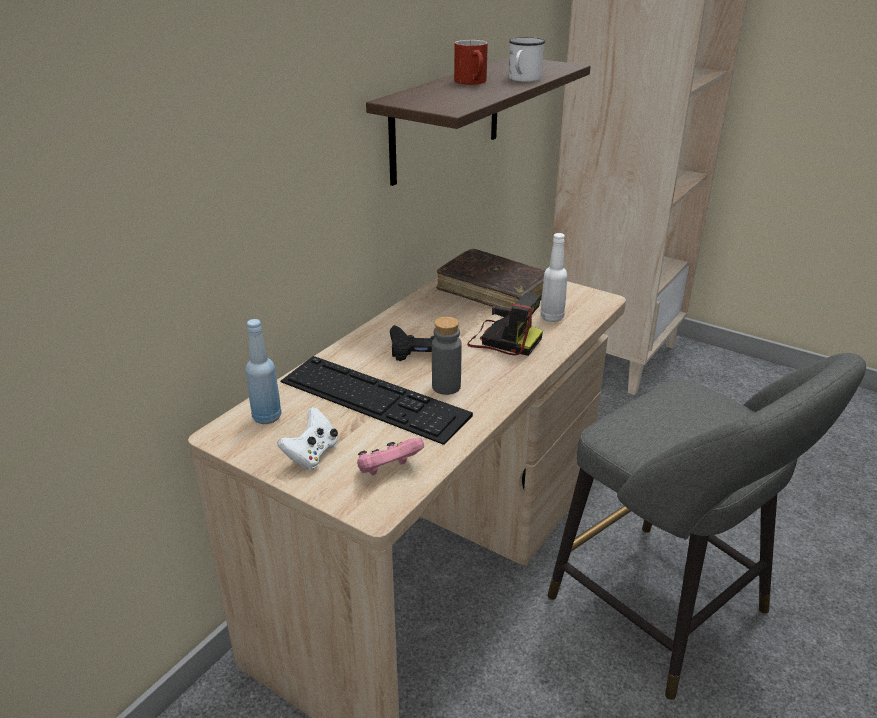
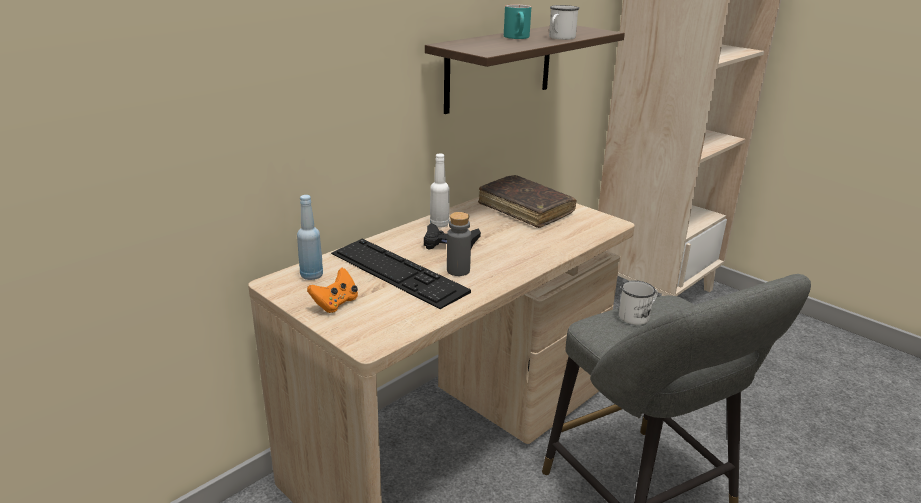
camera: 10 degrees right, 5 degrees down
white game controller [278,407,338,469] -> orange game controller [307,267,358,313]
pink game controller [357,438,424,476] -> none
red mug [454,40,488,85] -> turquoise mug [504,5,531,39]
camera [467,293,543,356] -> none
white bottle [540,233,568,322] -> white bottle moved to [430,154,450,228]
none -> white mug [619,280,658,325]

